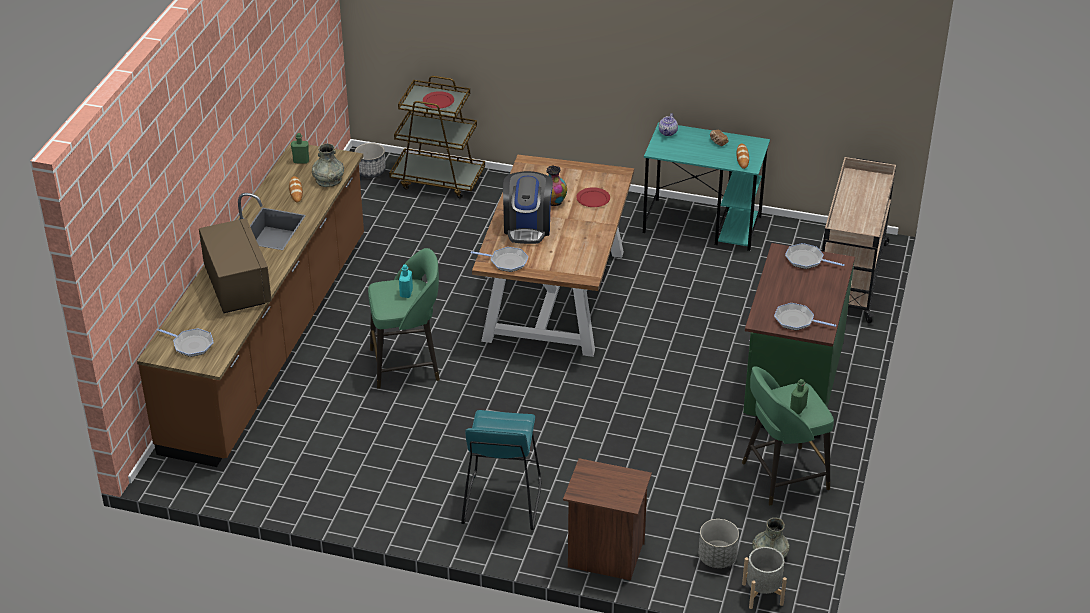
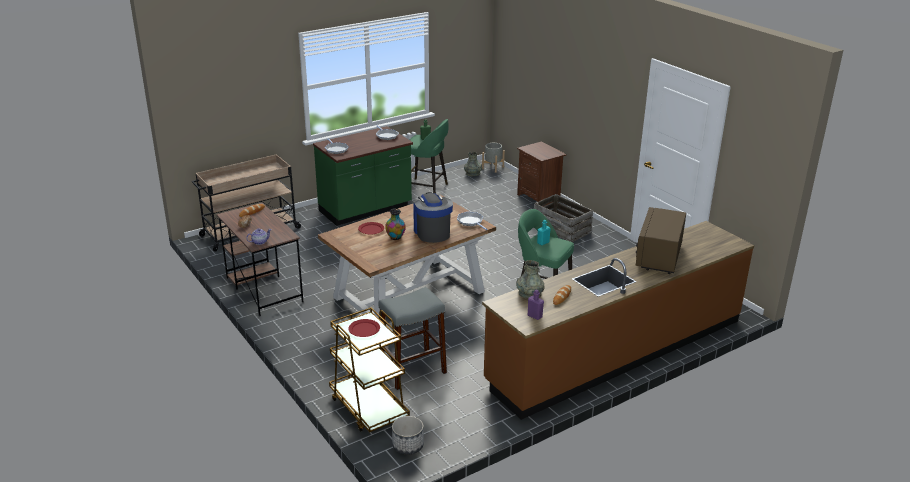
camera: 140 degrees left, 10 degrees down
frying pan [157,328,213,357] -> none
green bottle [291,133,309,163] -> purple bottle [528,290,544,320]
turquoise stool [461,410,542,530] -> crate [534,194,593,242]
coffee machine [503,171,553,244] -> coffee machine turned 60 degrees counterclockwise [413,192,453,243]
turquoise desk [643,122,770,251] -> brown desk [217,203,303,316]
grey planter [699,519,739,568] -> none
none -> grey stool [379,287,447,390]

